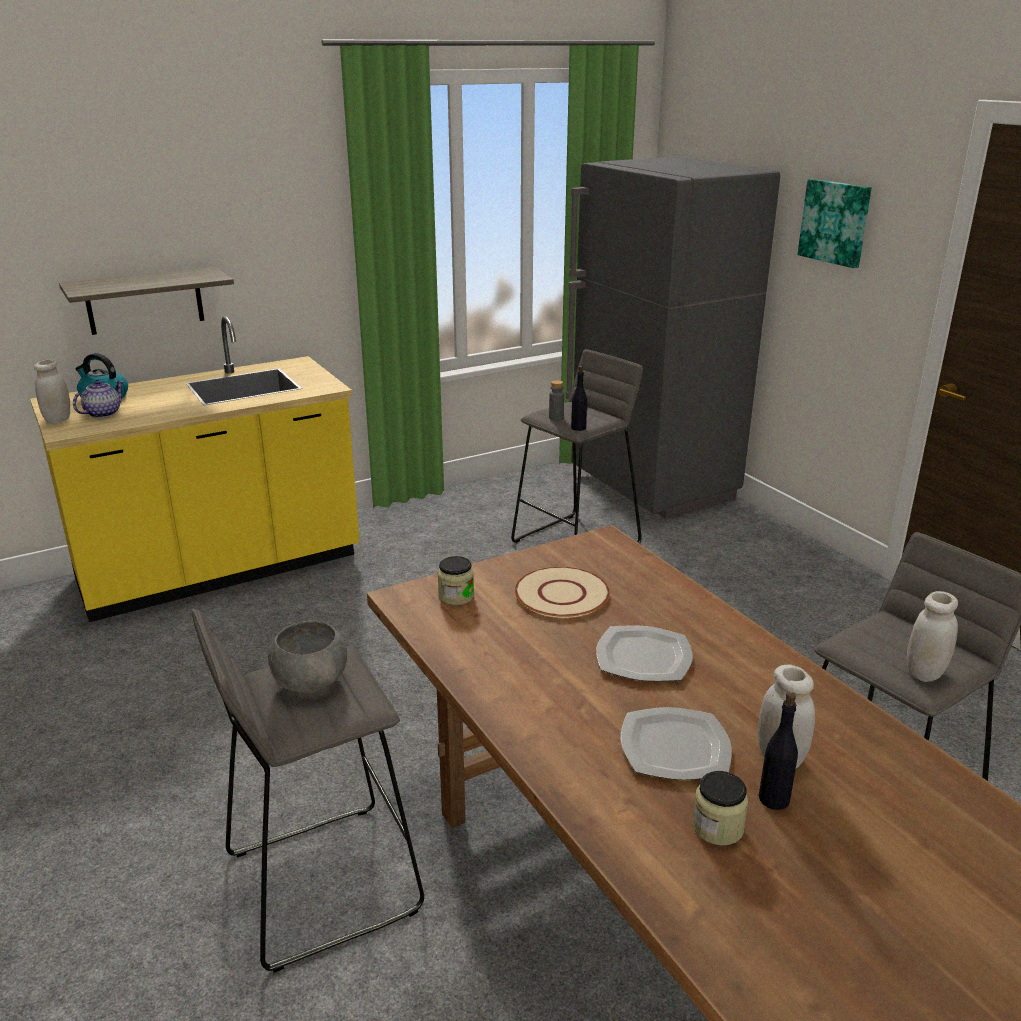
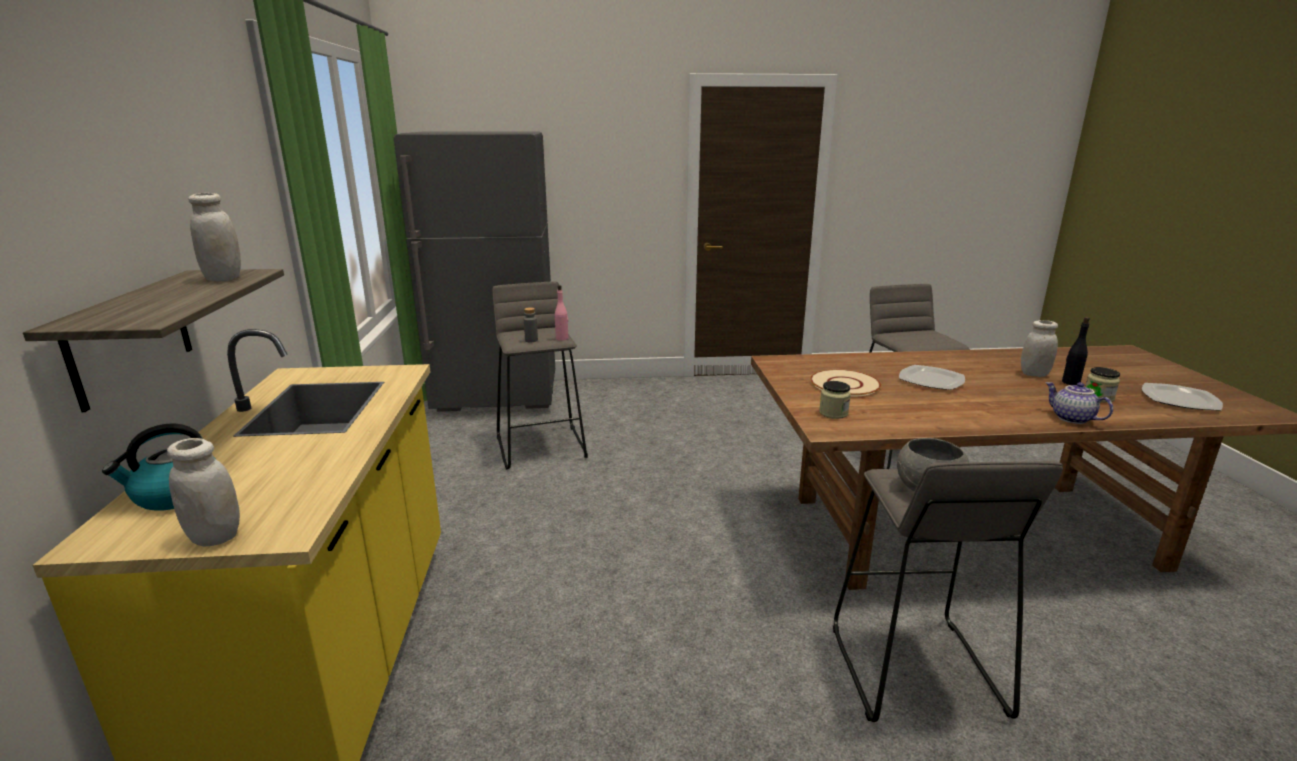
camera: 65 degrees left, 5 degrees down
teapot [73,380,124,418] -> teapot moved to [1046,382,1113,424]
black bottle [571,366,588,431] -> pink bottle [555,285,568,341]
plate [621,707,732,780] -> plate moved to [1142,383,1223,411]
picture [798,179,872,268] -> none
white jar [907,591,958,682] -> white jar moved to [188,193,241,281]

